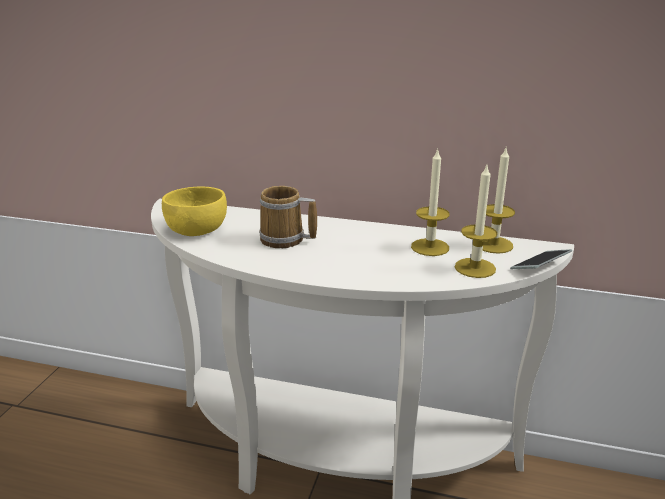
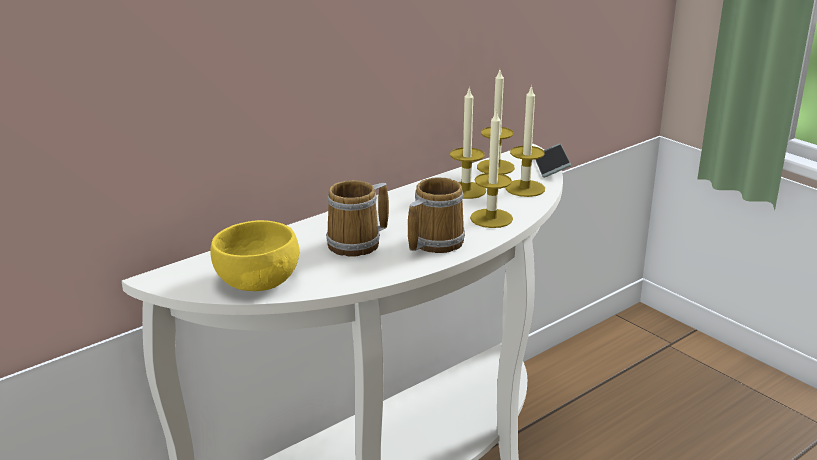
camera: 55 degrees left, 0 degrees up
none -> mug [408,177,465,253]
none -> candle [470,111,513,228]

